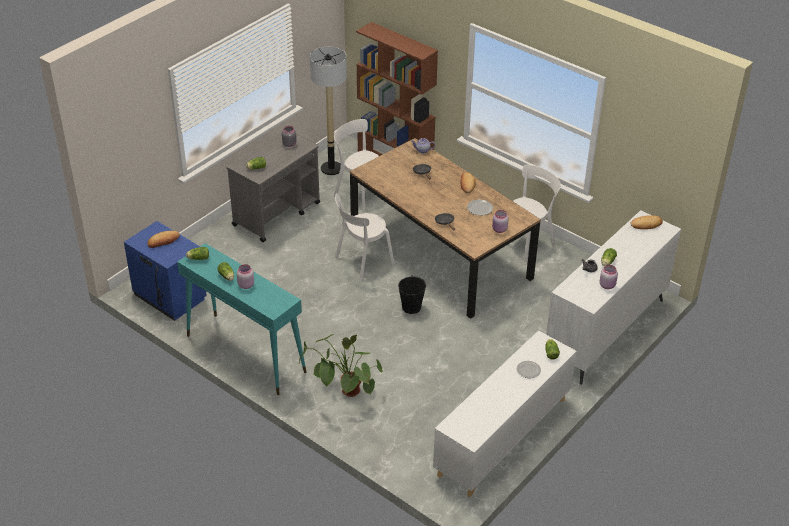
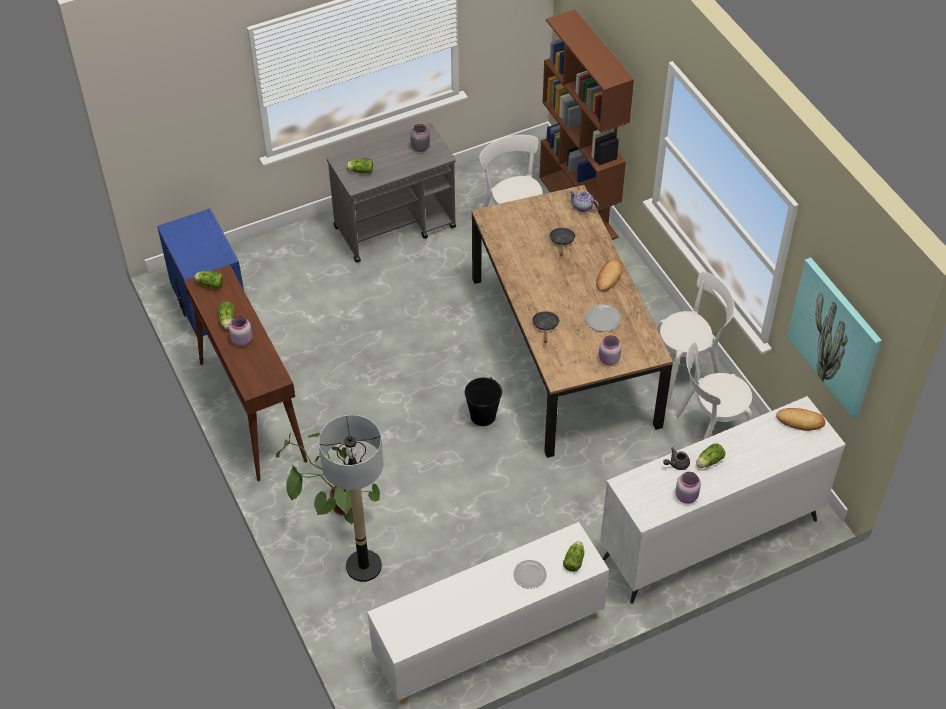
camera: 25 degrees right, 10 degrees up
bread [147,231,180,248] -> none
turquoise console table [177,243,306,395] -> brown console table [184,265,308,481]
floor lamp [310,47,347,175] -> floor lamp moved to [319,415,383,582]
white chair [335,193,395,281] -> white chair moved to [675,342,752,440]
none -> picture [787,257,882,418]

